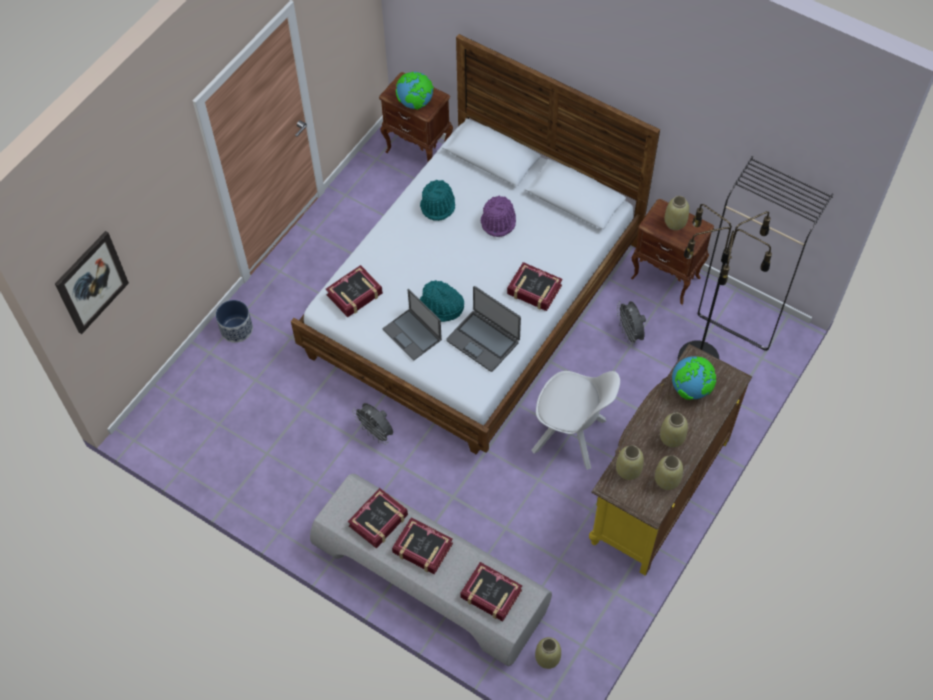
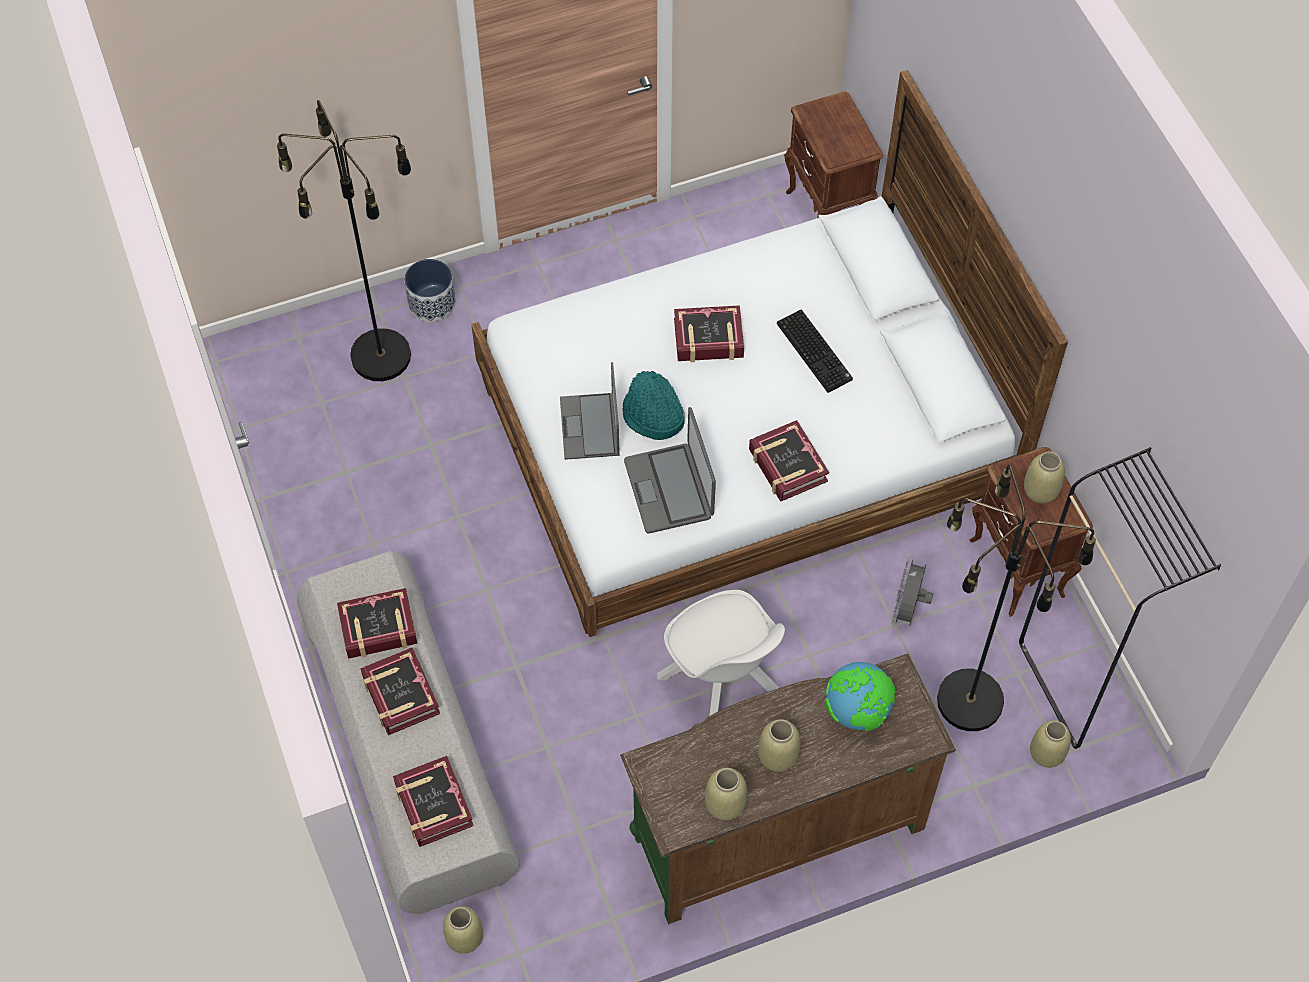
camera: 35 degrees right, 0 degrees up
picture [55,231,129,334] -> none
book [326,265,383,317] -> book moved to [674,305,744,362]
grey fan [352,403,393,445] -> none
globe [396,72,434,110] -> none
turquoise hat [420,180,455,221] -> none
purple hat [481,196,516,237] -> keyboard [777,309,853,393]
yellow dresser [589,344,752,576] -> green dresser [620,653,956,924]
beige vase [616,445,644,480] -> beige vase moved to [1030,721,1071,768]
none -> floor lamp [277,100,411,381]

